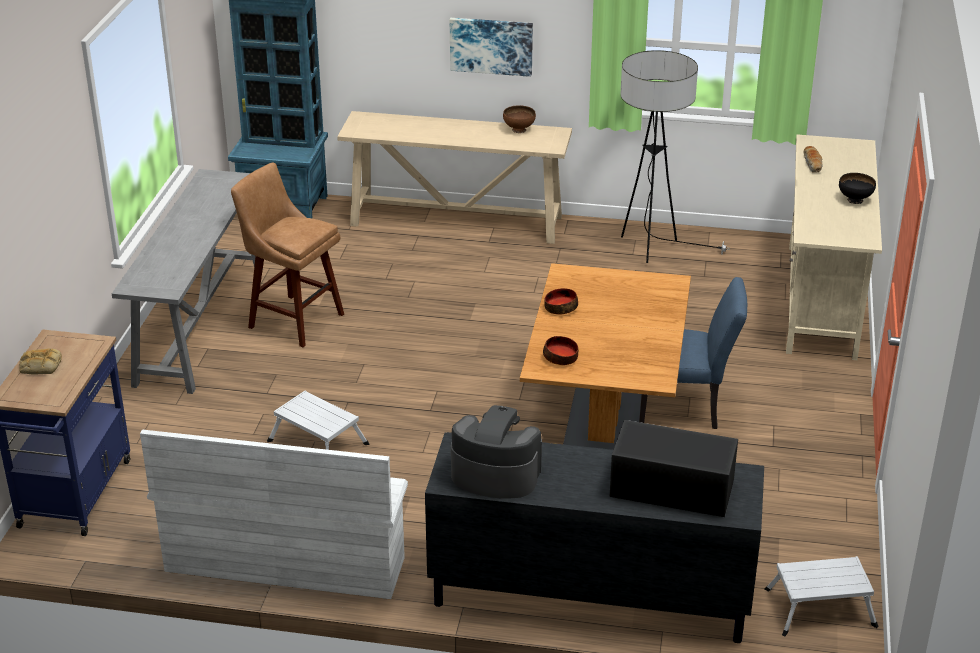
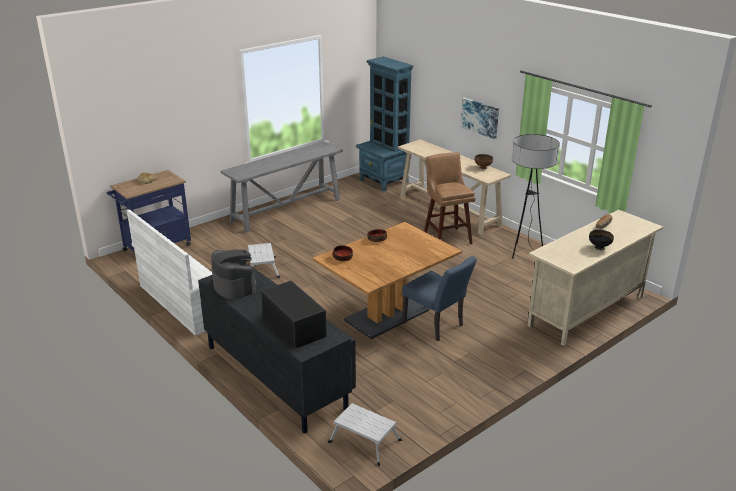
camera: 40 degrees right, 5 degrees down
brown stool [231,162,344,347] -> brown stool moved to [424,152,475,244]

